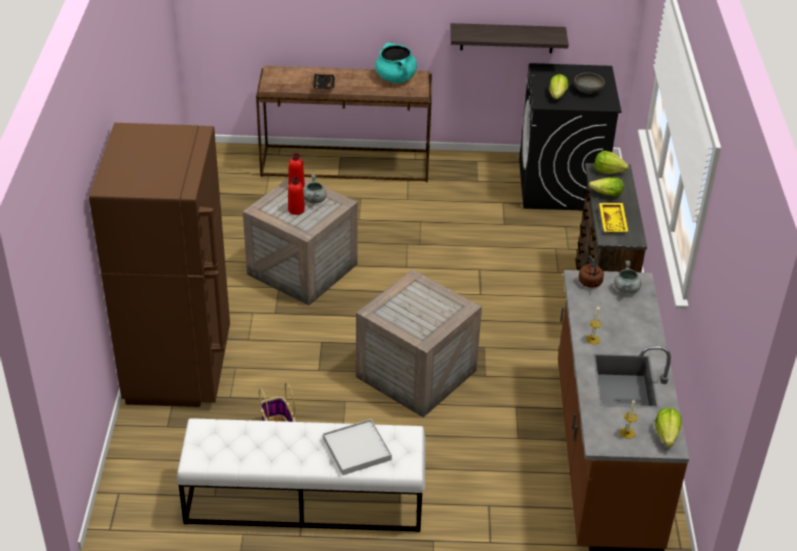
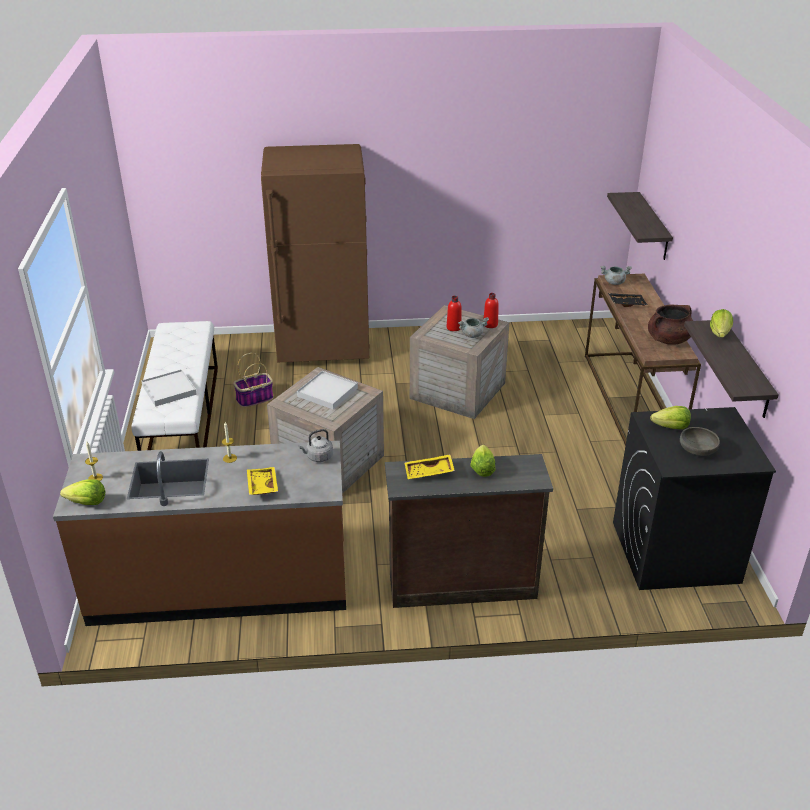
camera: 85 degrees right, 5 degrees down
turquoise cooking pot [375,43,417,83] -> brown cooking pot [648,304,693,345]
brown kettle [578,256,604,288] -> grey kettle [298,429,333,462]
lettuce [594,151,629,174] -> lettuce moved to [710,309,733,338]
grey cooking pot [614,260,642,294] -> grey cooking pot moved to [601,266,632,285]
none -> yellow tray [247,467,278,495]
none -> white tray [297,371,358,409]
none -> shelf [607,192,673,260]

